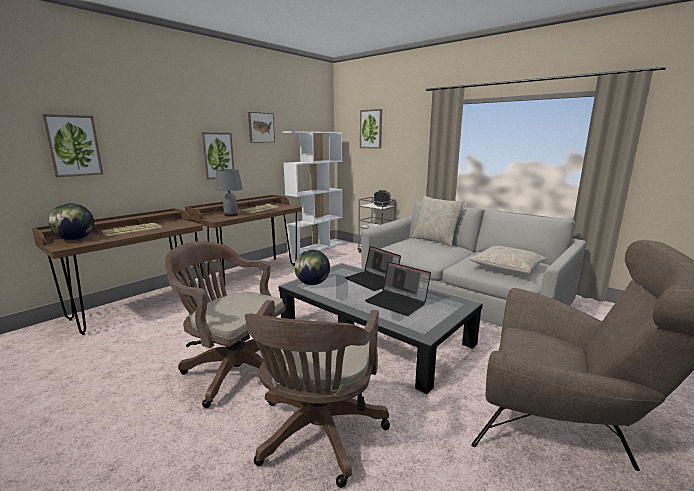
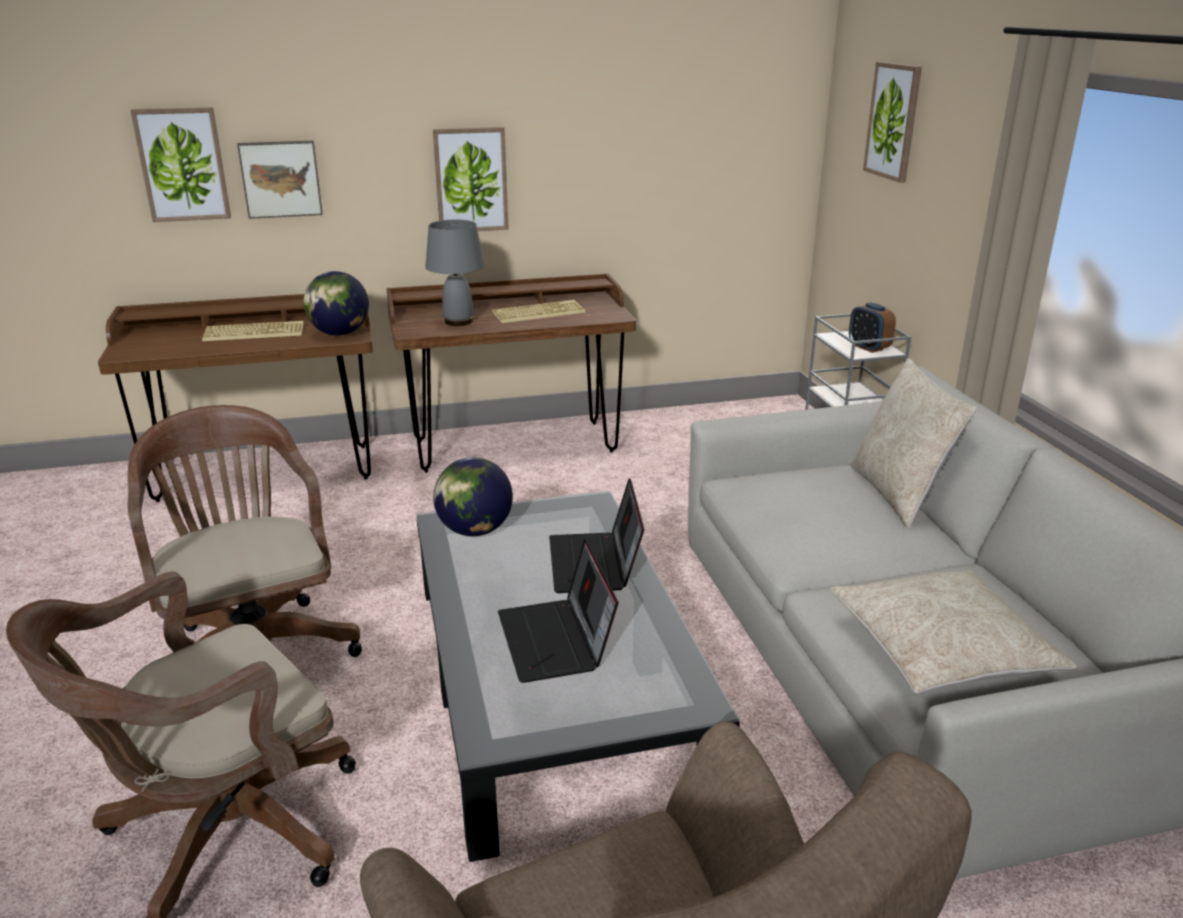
camera: 35 degrees right, 10 degrees up
globe [48,203,94,240] -> globe moved to [303,271,369,335]
picture [248,112,275,142] -> picture moved to [237,141,323,219]
white bookcase [282,131,342,256] -> none

